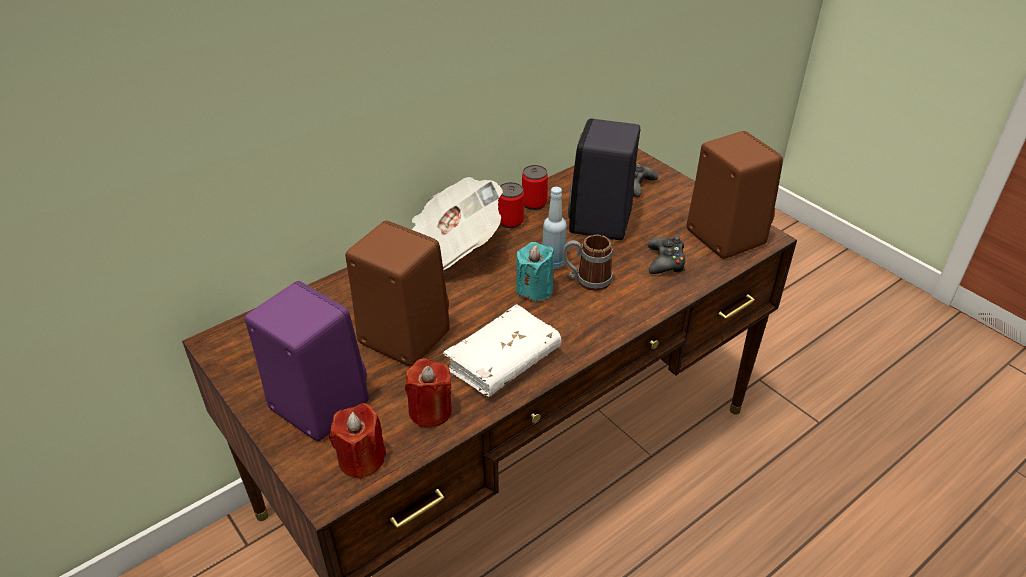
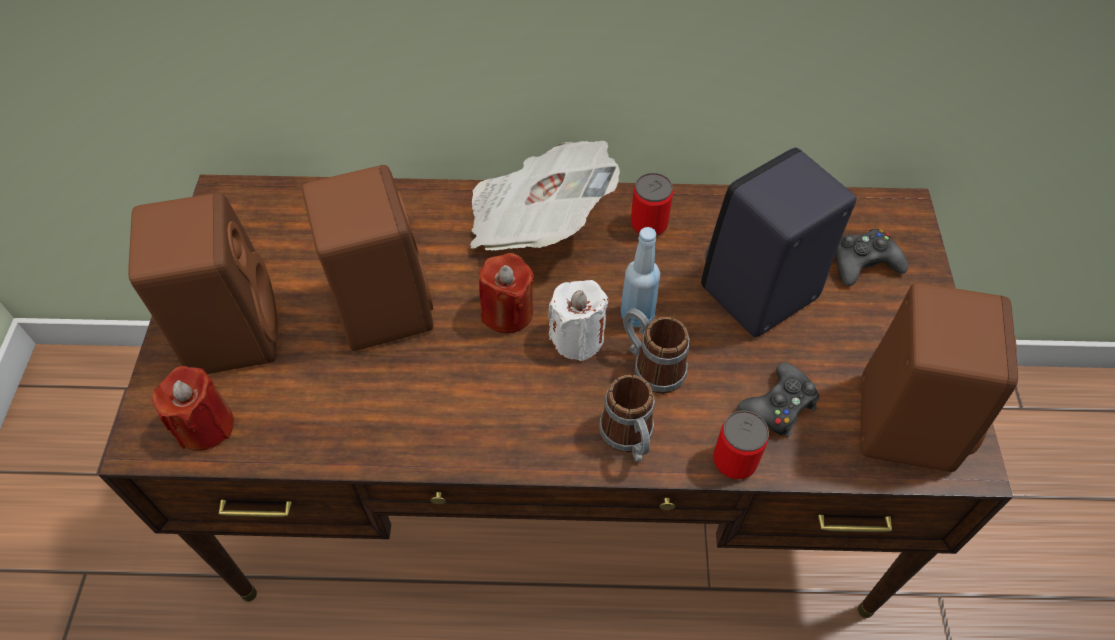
camera: 40 degrees right, 15 degrees up
purple speaker [245,281,369,441] -> brown speaker [128,193,278,374]
red candle [405,359,452,427] -> red candle moved to [479,253,535,333]
white book [443,304,561,397] -> none
turquoise candle [516,242,554,301] -> white candle [548,280,608,361]
can [522,165,548,210] -> can moved to [713,411,769,479]
none -> mug [599,375,655,462]

